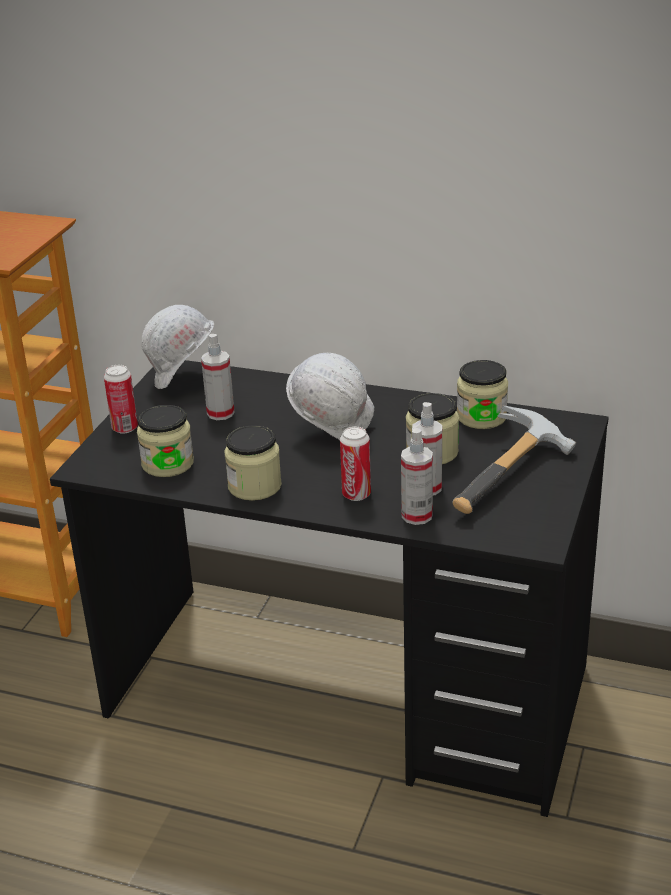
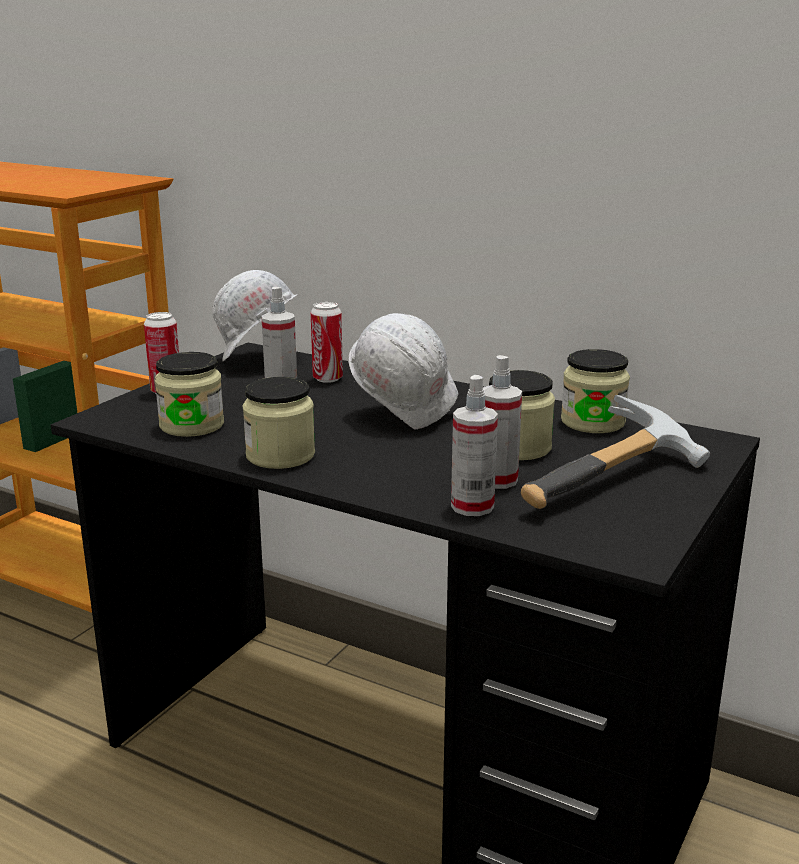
camera: 10 degrees right, 10 degrees down
can [340,426,371,501] -> can moved to [311,302,343,383]

